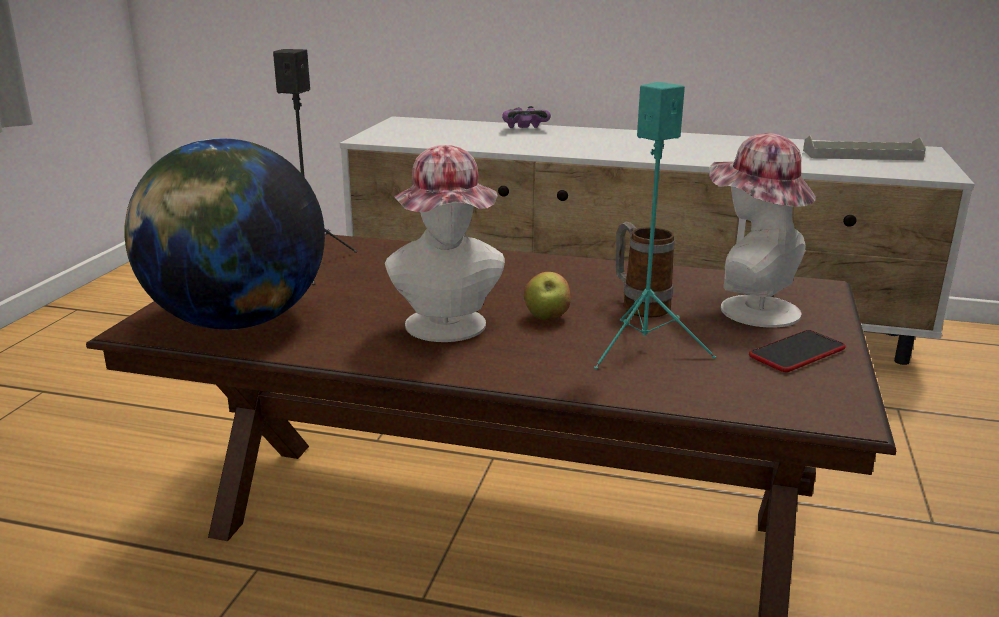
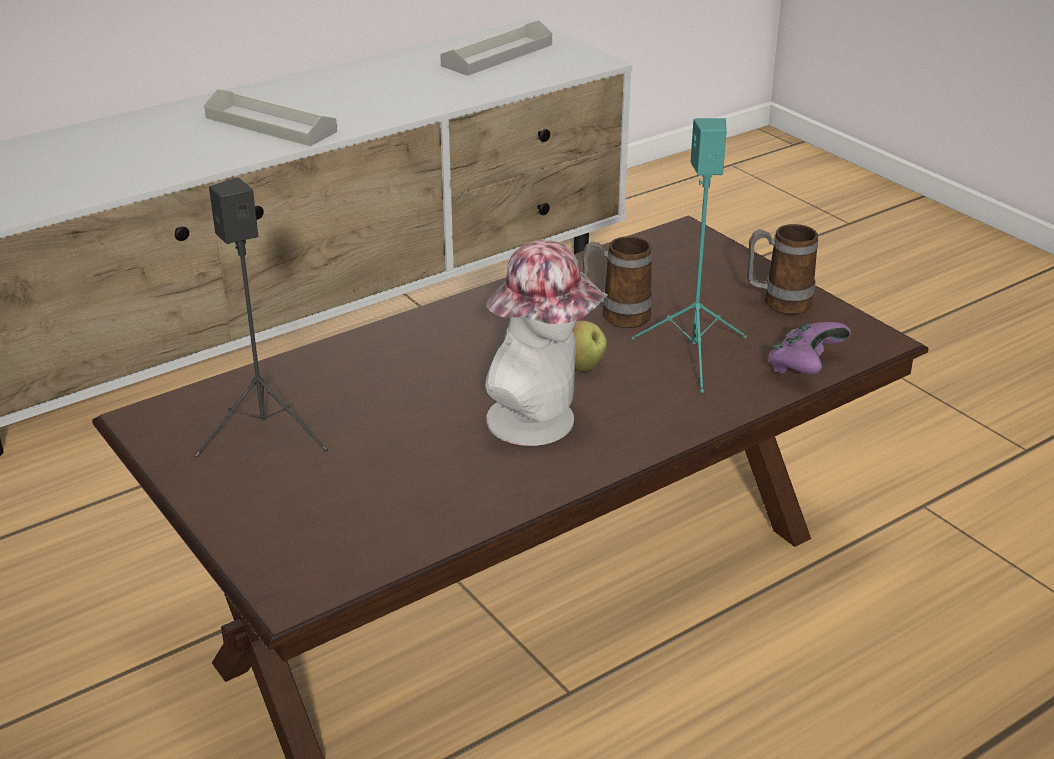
camera: 50 degrees left, 10 degrees up
globe [124,138,325,330] -> none
purple game controller [502,106,551,128] -> purple game controller moved to [768,322,851,374]
hat [709,133,816,327] -> none
phone [749,330,846,372] -> mug [747,224,818,314]
none -> grey tray [204,89,337,146]

